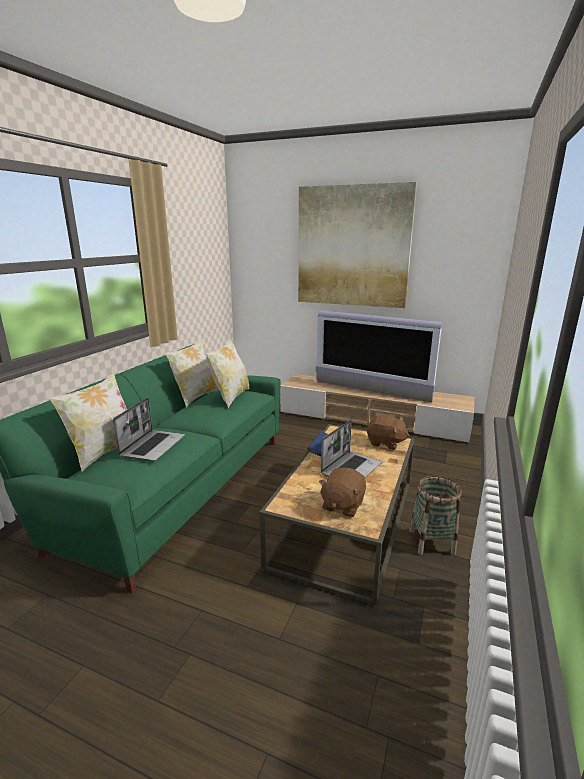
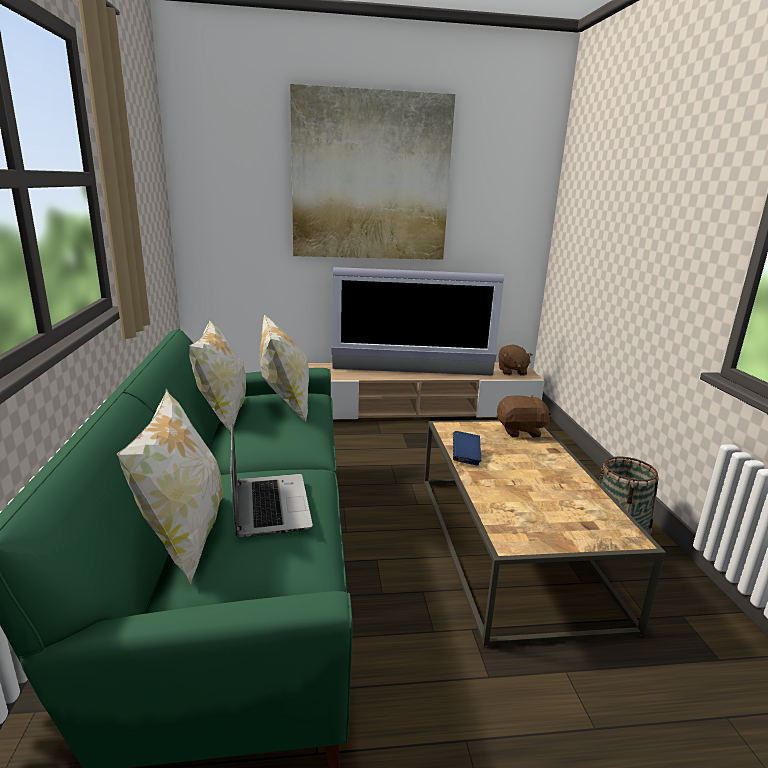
camera: 30 degrees left, 0 degrees up
brown plush toy [319,467,366,517] -> brown plush toy moved to [498,345,533,375]
laptop [321,420,382,478] -> none

